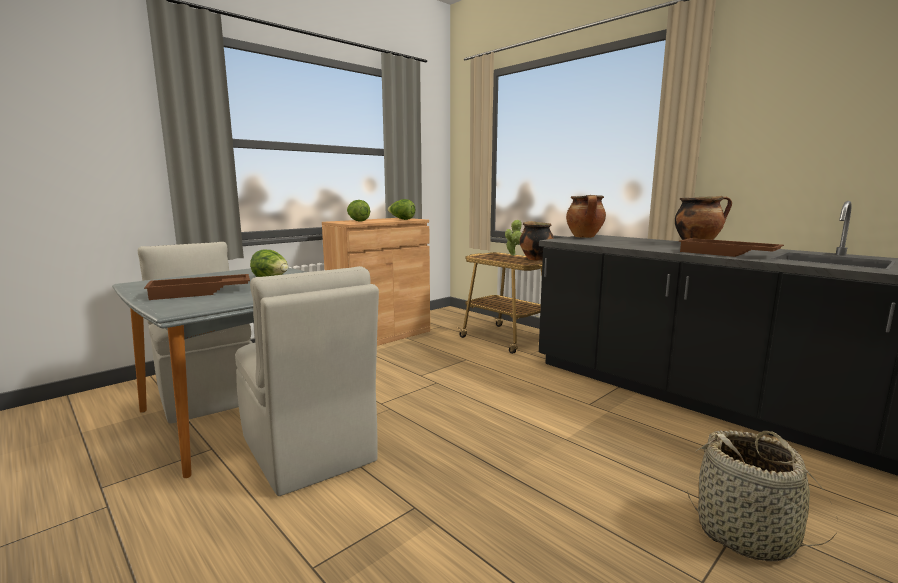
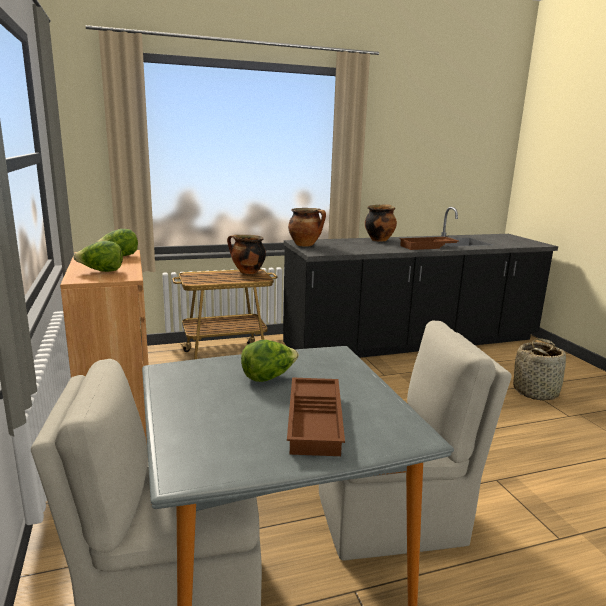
camera: 65 degrees left, 5 degrees up
potted plant [505,219,522,255] -> none

